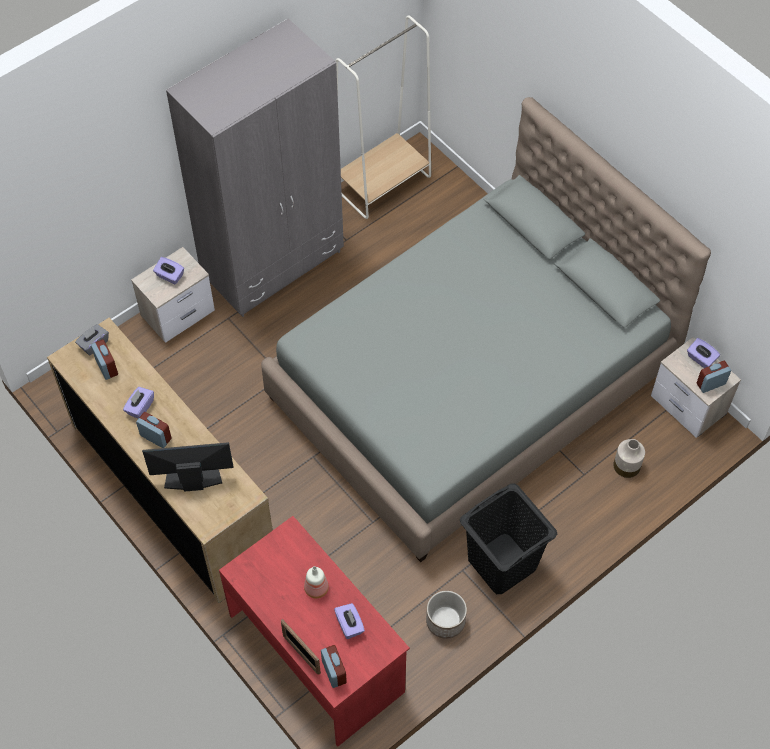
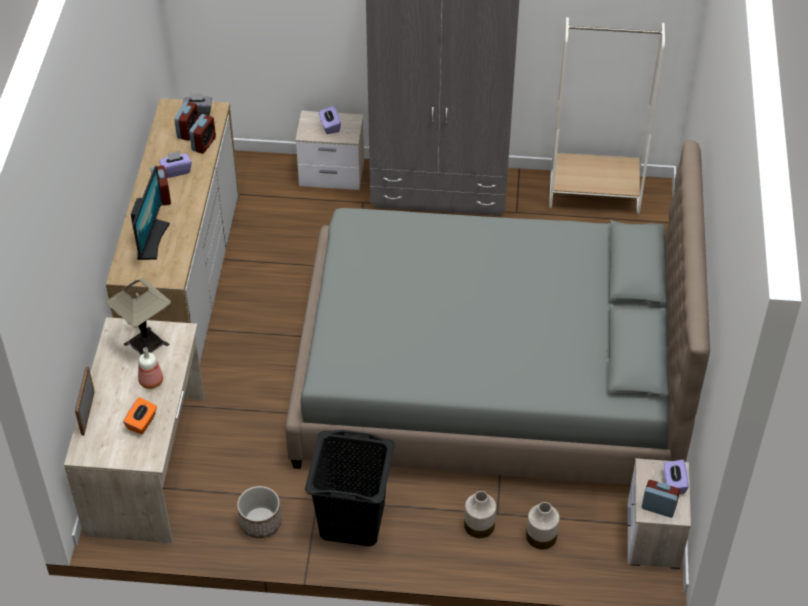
camera: 45 degrees right, 10 degrees down
monitor [142,442,234,492] -> monitor turned 60 degrees clockwise [131,166,170,260]
red desk [219,516,410,747] -> beige desk [64,317,205,543]
alarm clock [321,645,347,688] -> alarm clock moved to [189,114,216,154]
purple tissue box [334,603,365,639] -> orange tissue box [123,397,157,434]
none -> table lamp [106,278,171,355]
none -> beige vase [464,491,496,538]

